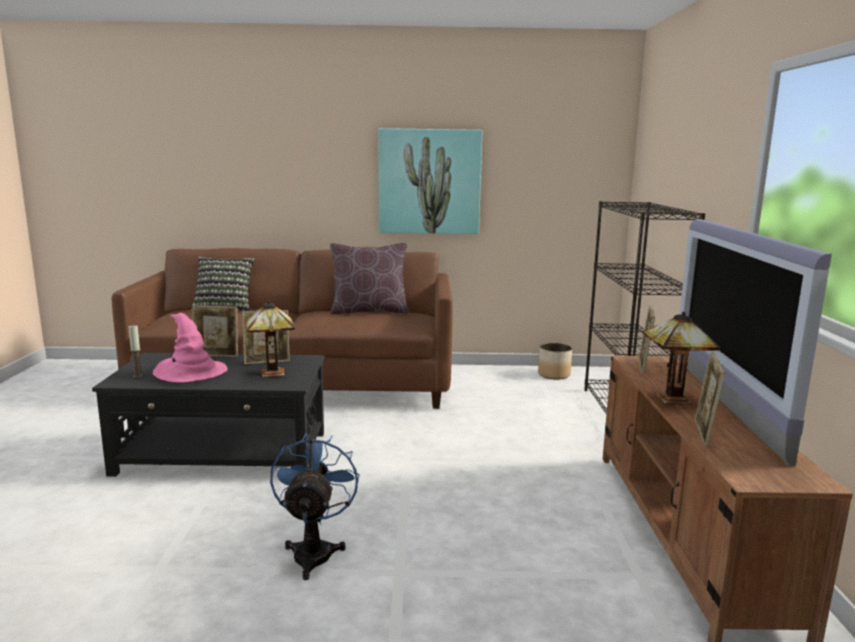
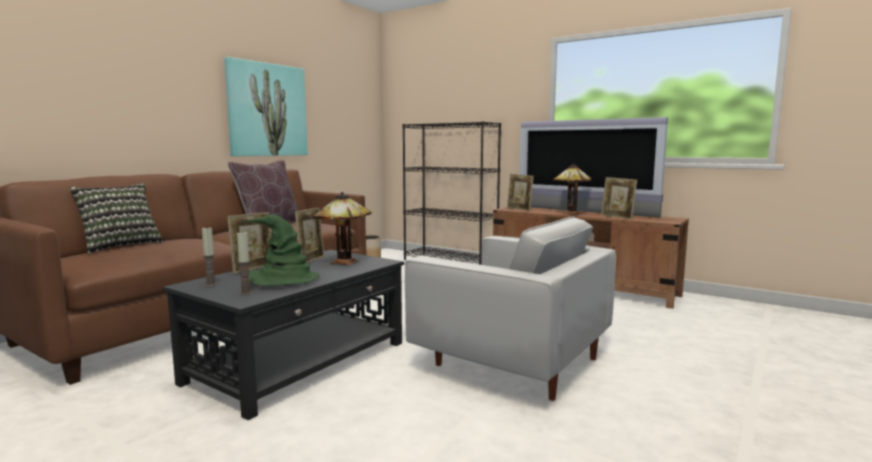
camera: 55 degrees left, 5 degrees down
pink hat [153,313,227,383] -> green hat [247,214,319,286]
blue fan [270,433,360,580] -> white armchair [405,216,616,401]
none -> candle [202,228,216,286]

